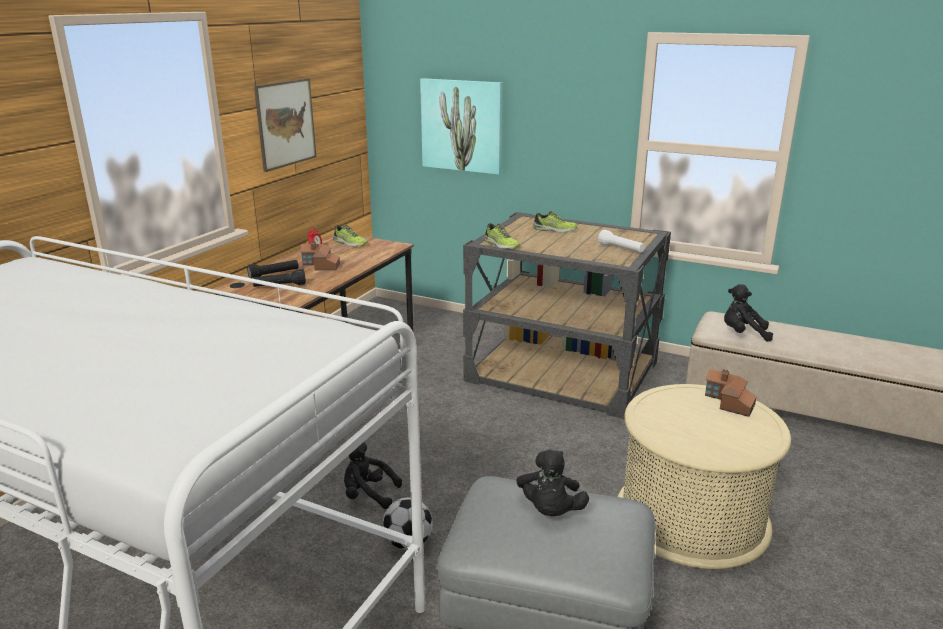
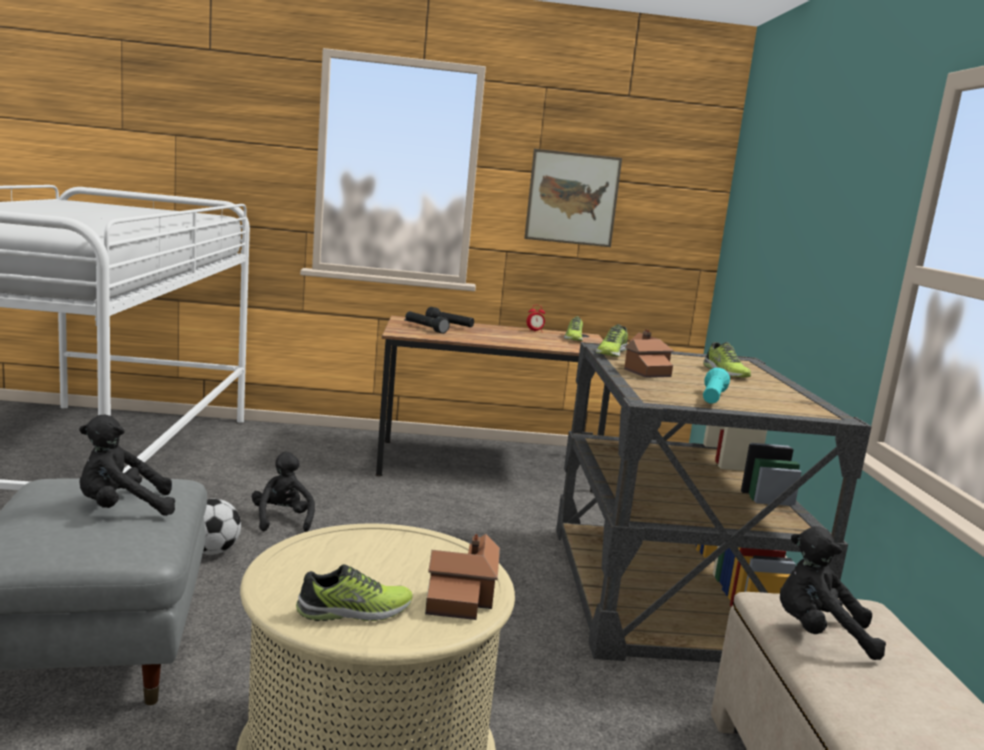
camera: 60 degrees right, 10 degrees down
toy house [300,241,340,271] -> toy house moved to [624,329,674,378]
picture [420,78,502,174] -> none
white flashlight [598,230,645,252] -> turquoise flashlight [703,368,730,404]
black plush toy [724,284,773,342] -> black plush toy turned 60 degrees counterclockwise [780,526,886,660]
none -> shoe [296,564,413,621]

